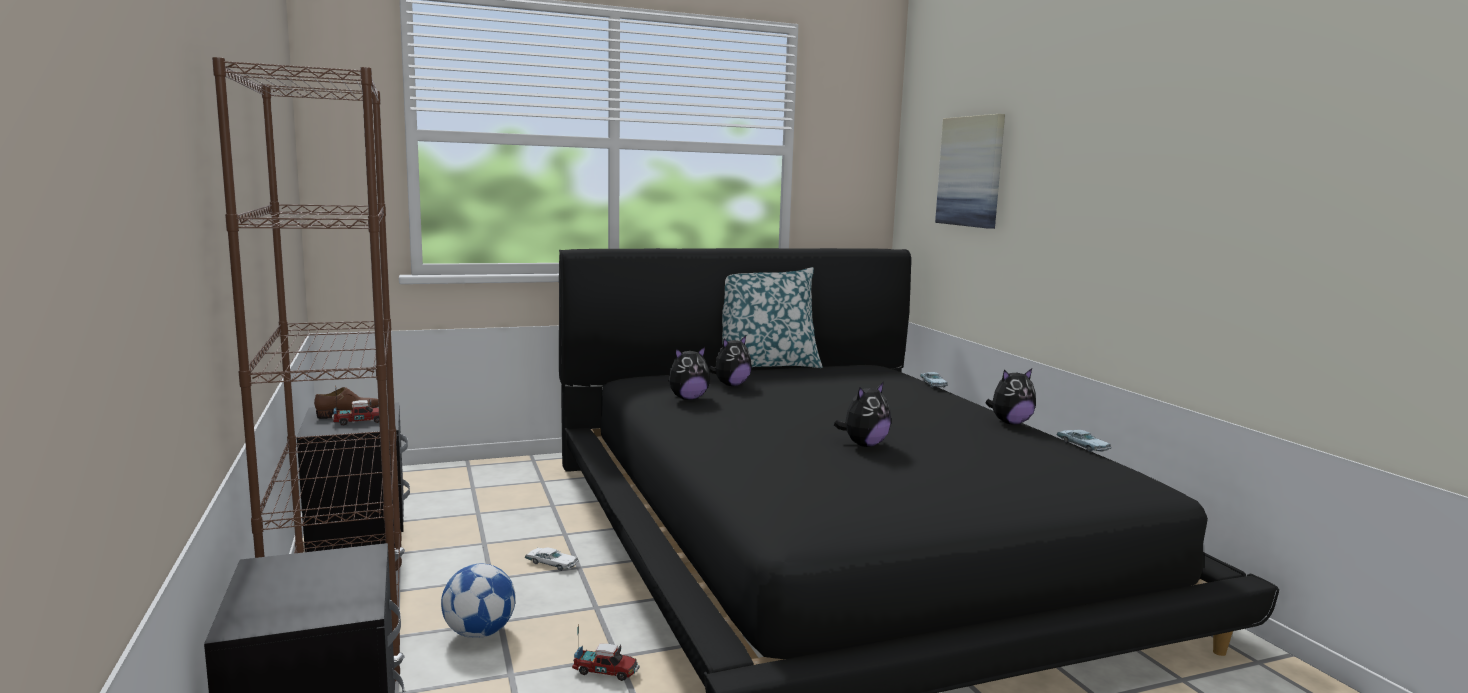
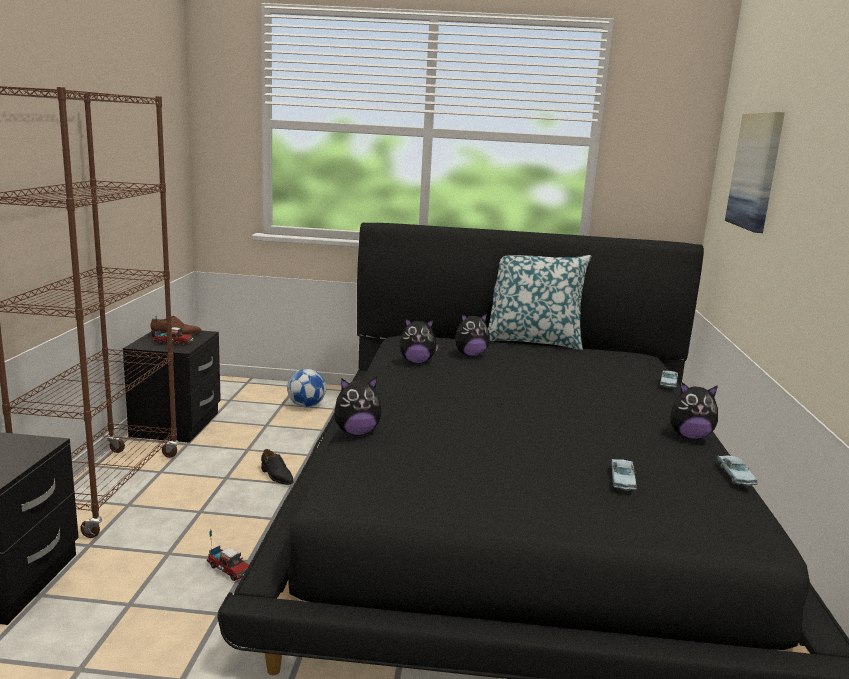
camera: 25 degrees right, 5 degrees up
football [441,564,516,638] -> football moved to [287,369,326,407]
white toy car [525,547,579,571] -> black shoe [261,449,293,485]
plush toy [834,382,891,447] -> plush toy moved to [334,377,382,435]
none -> blue toy car [611,459,637,491]

